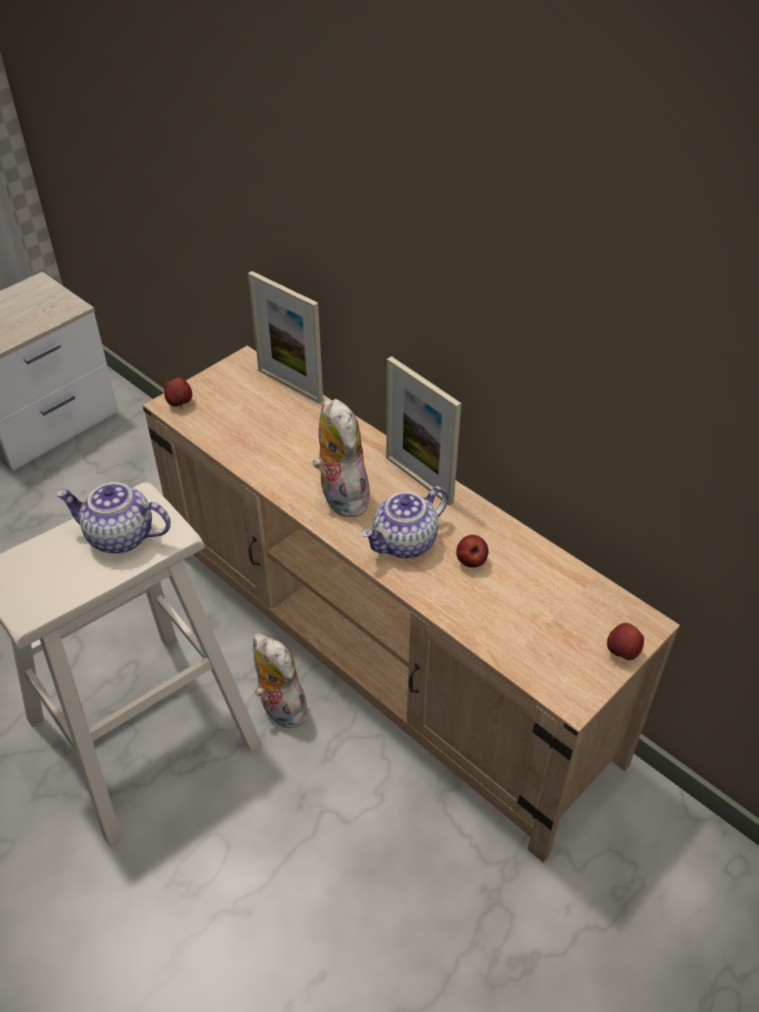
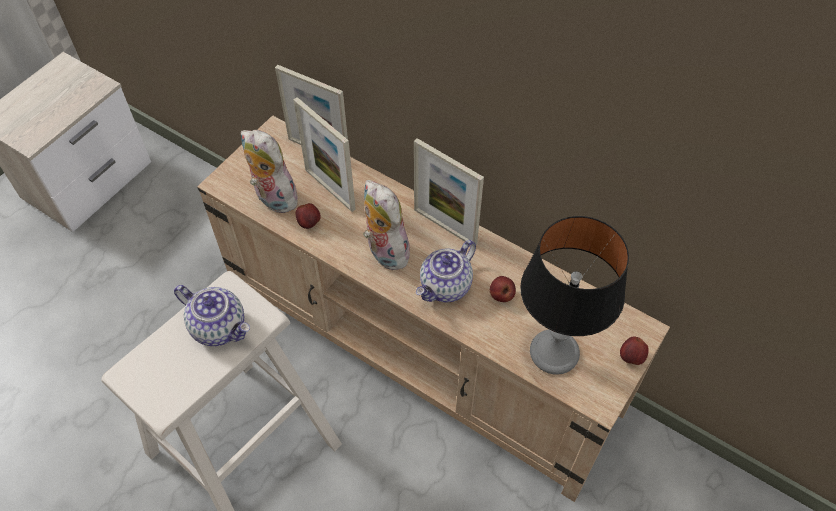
camera: 10 degrees left, 10 degrees up
teapot [56,482,171,554] -> teapot turned 150 degrees counterclockwise [174,285,250,346]
apple [164,378,192,407] -> apple moved to [296,203,321,229]
plush toy [253,633,307,728] -> plush toy moved to [241,130,299,213]
none -> picture frame [293,97,356,212]
none -> table lamp [520,216,629,375]

